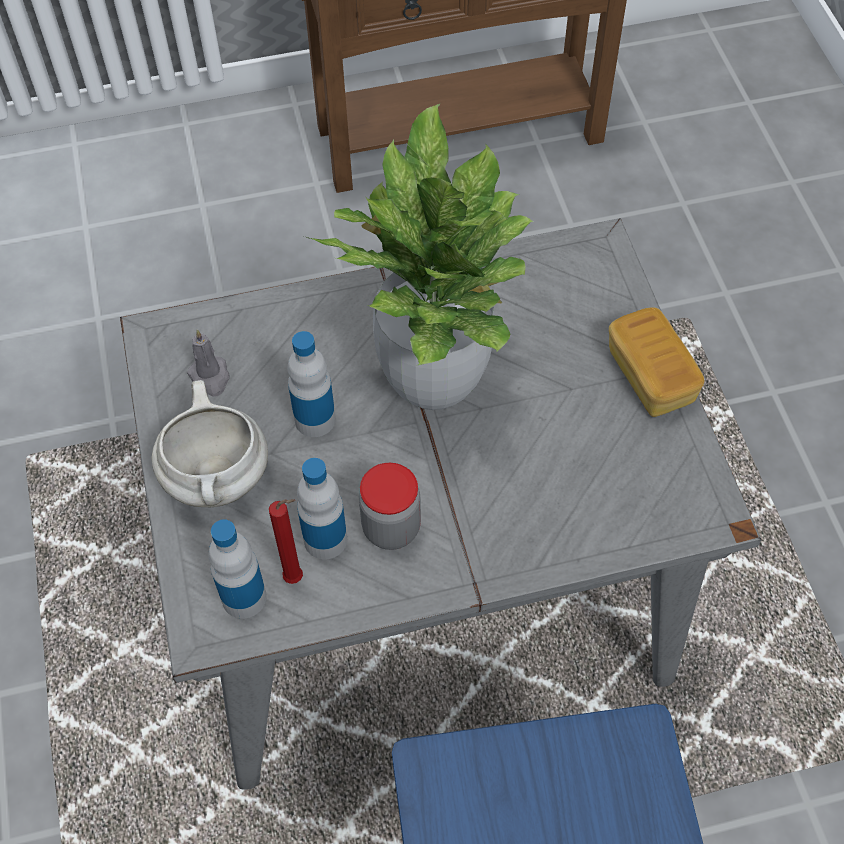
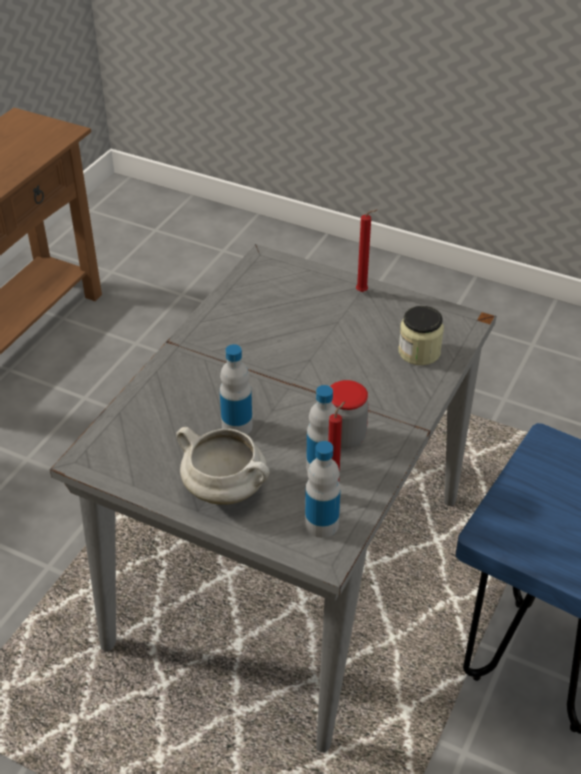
camera: 50 degrees left, 15 degrees down
grey candle [187,329,230,397] -> none
potted plant [307,103,533,410] -> none
bread [609,308,704,417] -> red candle [356,209,377,292]
none -> jar [398,306,444,365]

